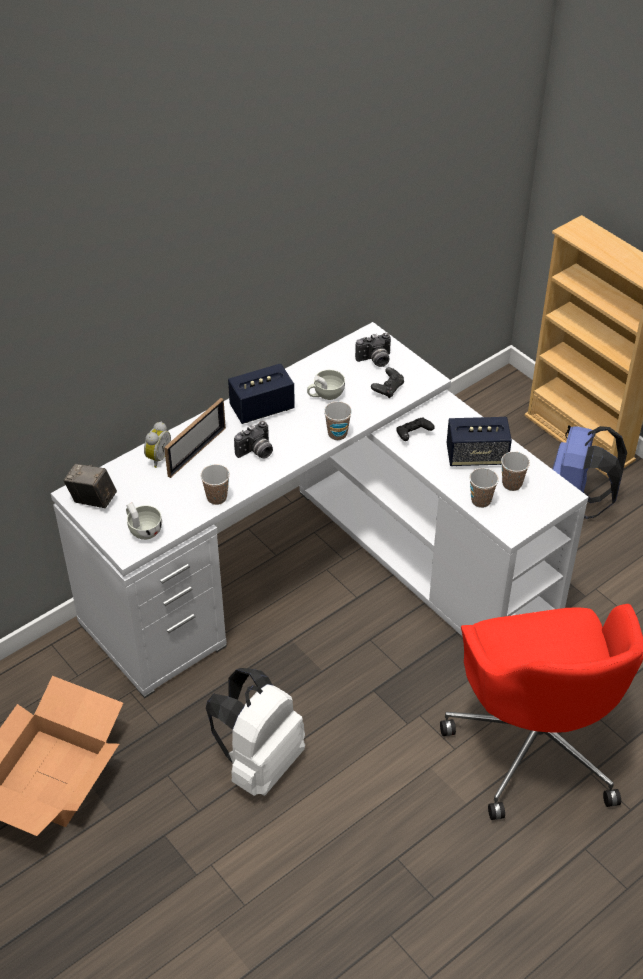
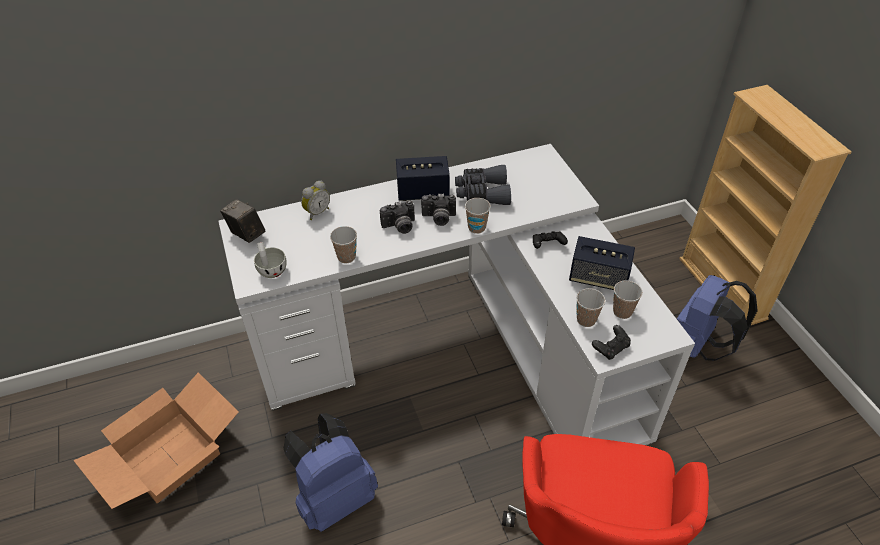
camera: 20 degrees right, 0 degrees up
picture frame [164,398,226,478] -> none
white backpack [206,668,305,796] -> blue backpack [284,413,378,532]
white cup [307,370,345,400] -> grey binoculars [455,165,511,205]
camera [355,333,391,367] -> camera moved to [421,193,456,226]
black game controller [371,367,404,398] -> black game controller moved to [592,325,631,360]

